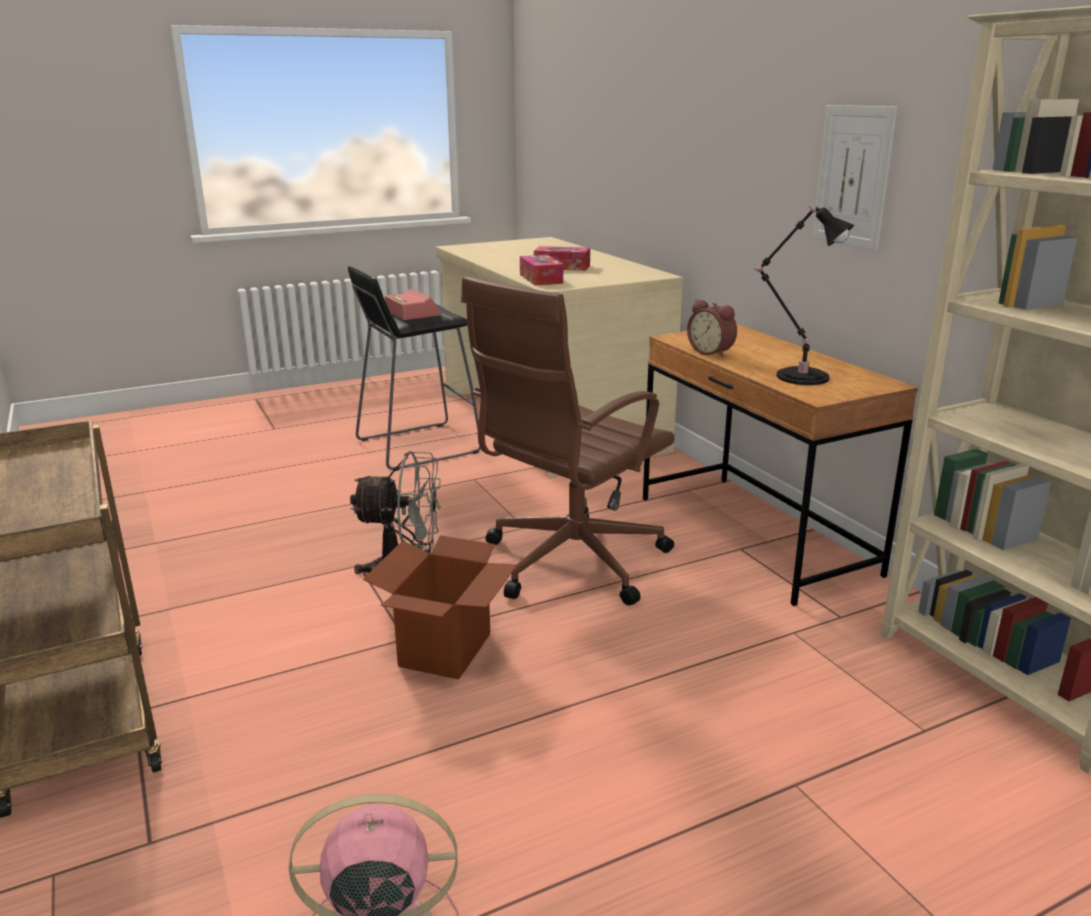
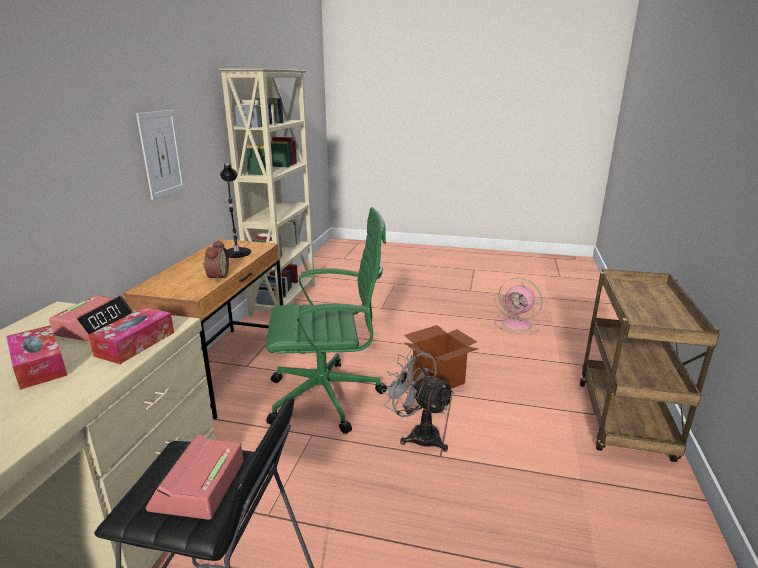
camera: 140 degrees left, 0 degrees up
brown office chair [461,276,675,605] -> green office chair [266,207,387,434]
none -> alarm clock [49,295,134,341]

